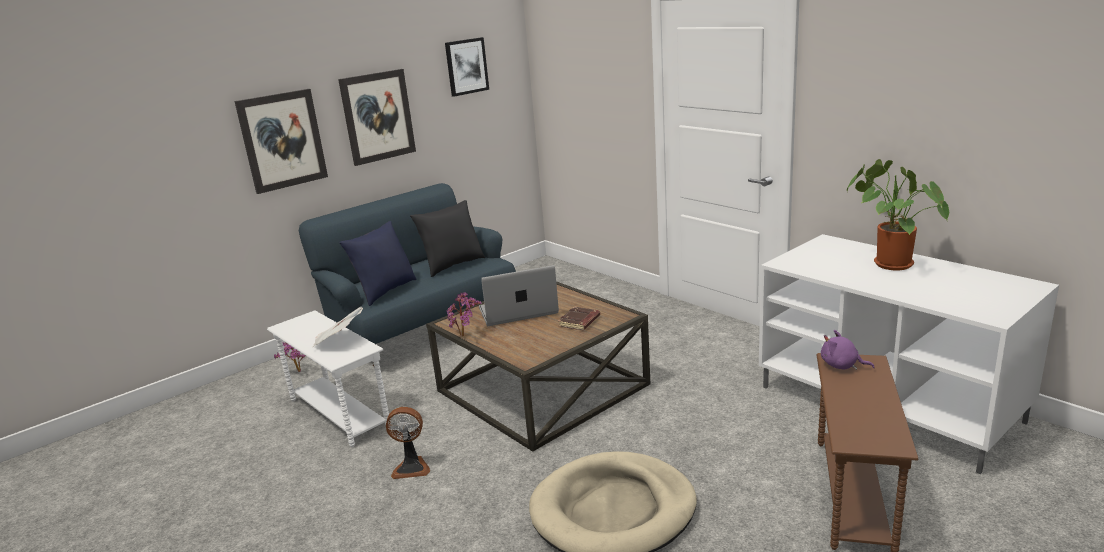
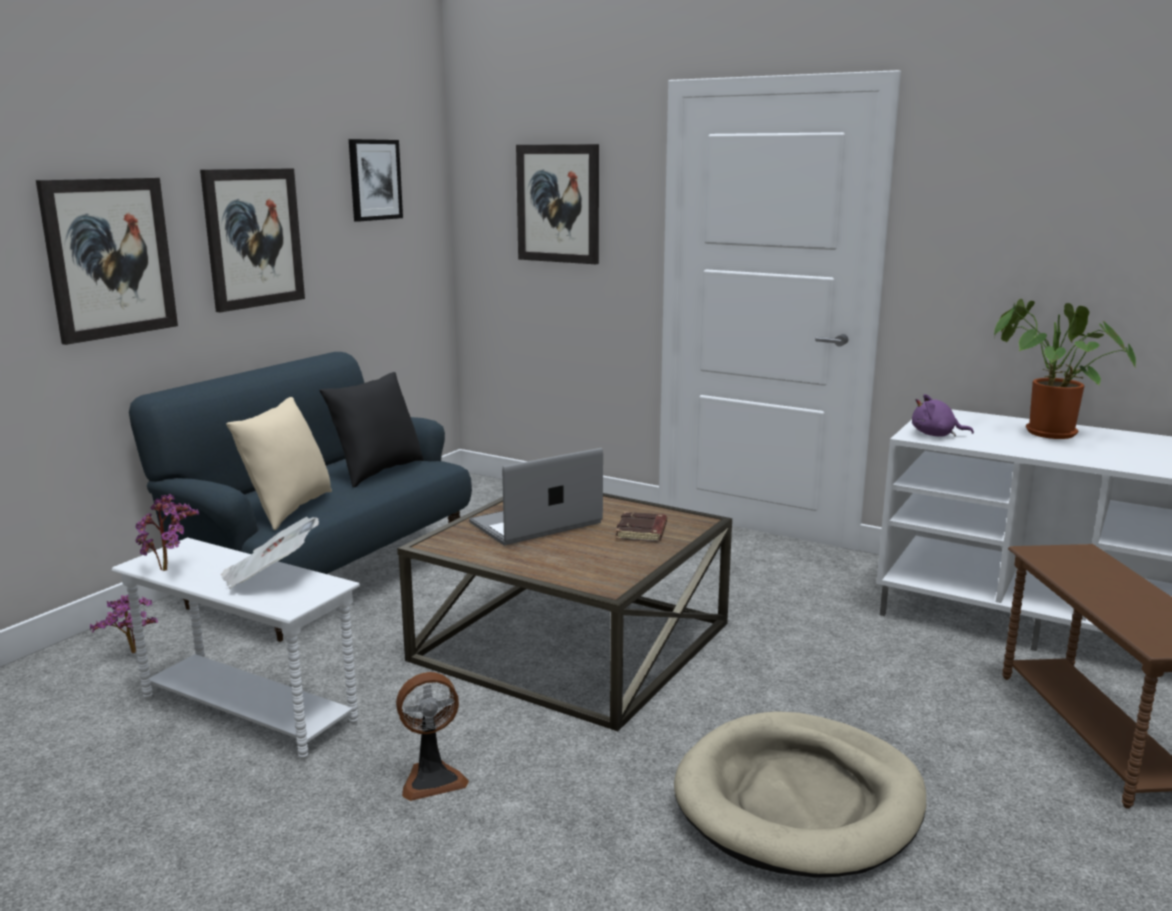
camera: 20 degrees left, 5 degrees down
blue pillow [339,221,417,306] -> beige pillow [226,397,332,530]
potted plant [446,292,482,336] -> potted plant moved to [135,494,199,571]
purple plush toy [821,330,875,370] -> purple plush toy moved to [912,394,974,437]
none -> picture [516,144,599,264]

